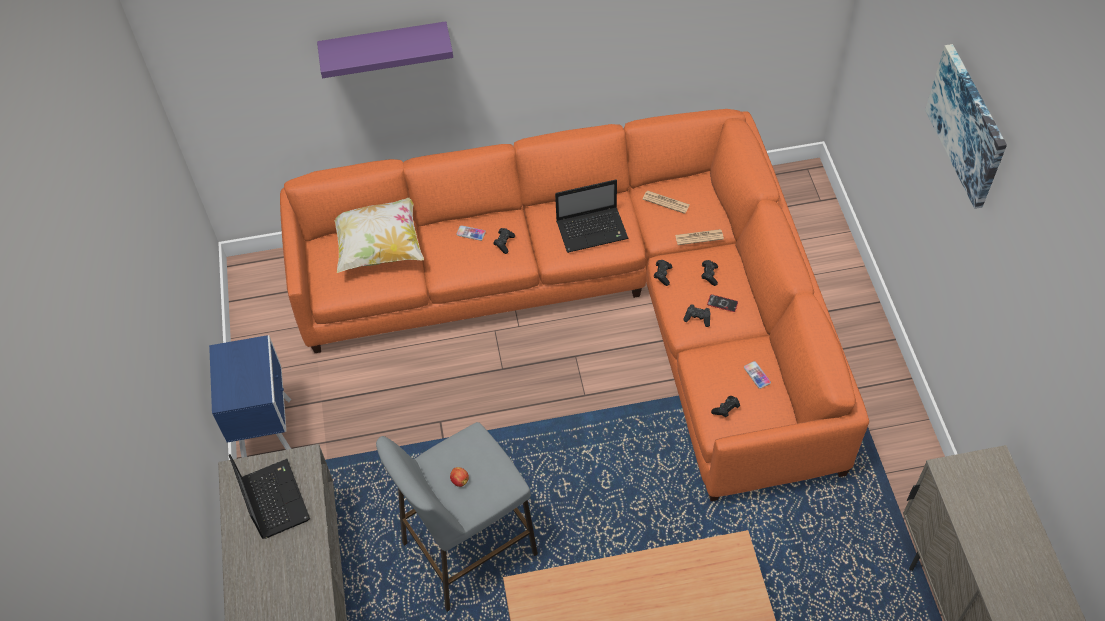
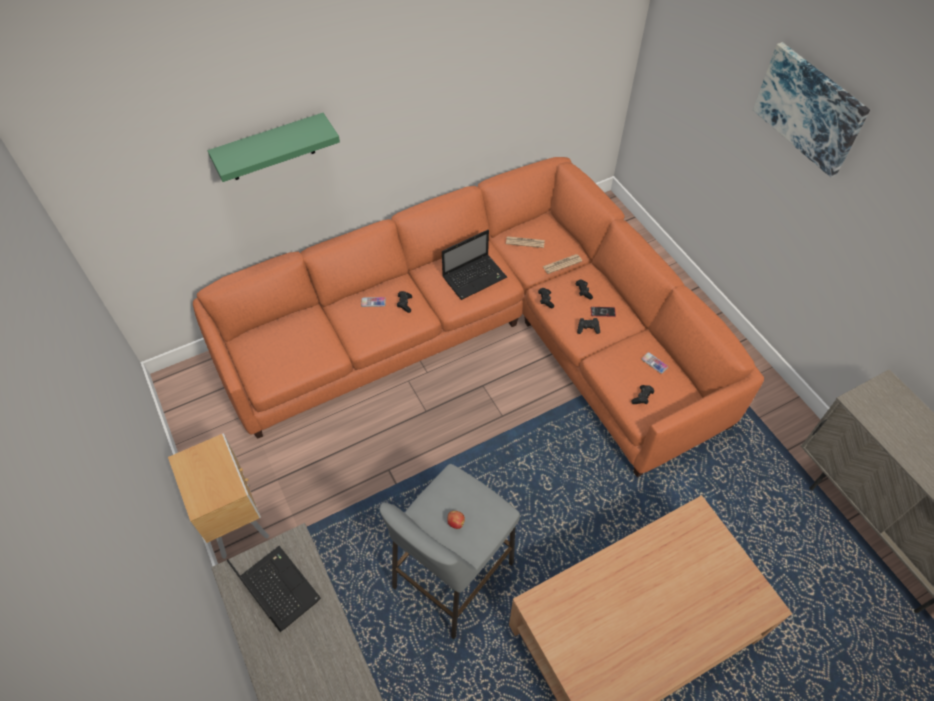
camera: 20 degrees left, 0 degrees up
blue nightstand [209,335,291,458] -> brown nightstand [168,433,269,559]
purple shelf [317,21,453,78] -> green shelf [208,113,340,182]
pillow [335,198,424,273] -> none

